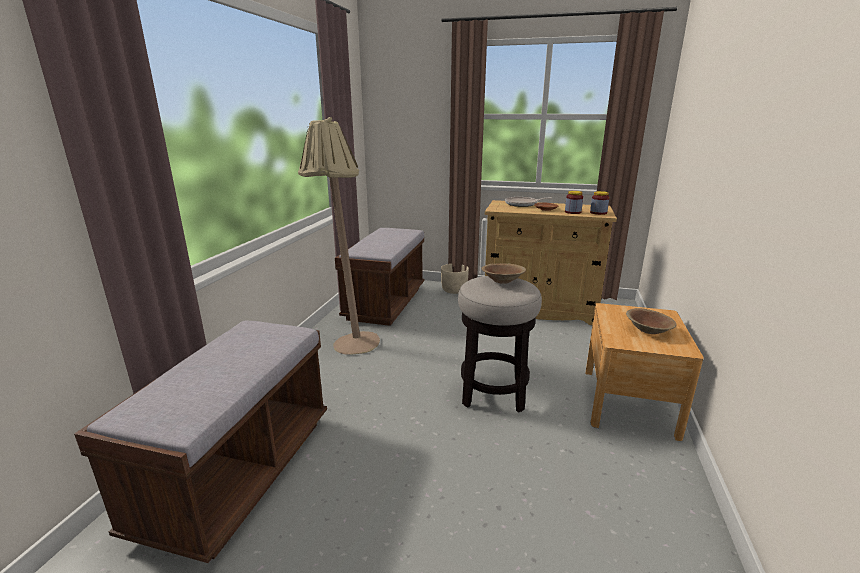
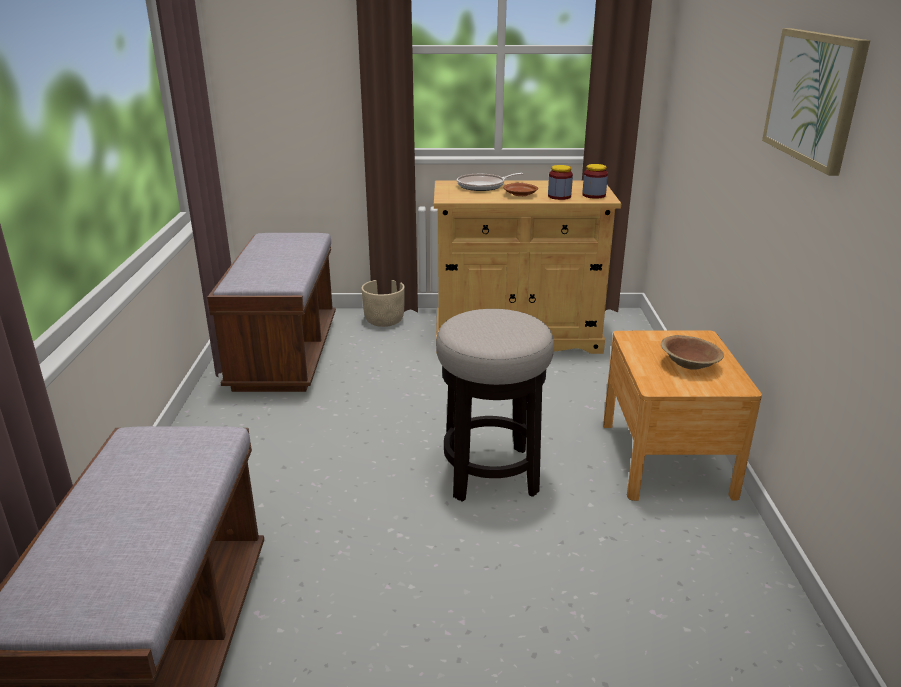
camera: 15 degrees left, 5 degrees up
beige floor lamp [298,117,380,355] -> none
brown bowl [481,263,526,284] -> none
none -> picture [762,28,870,176]

